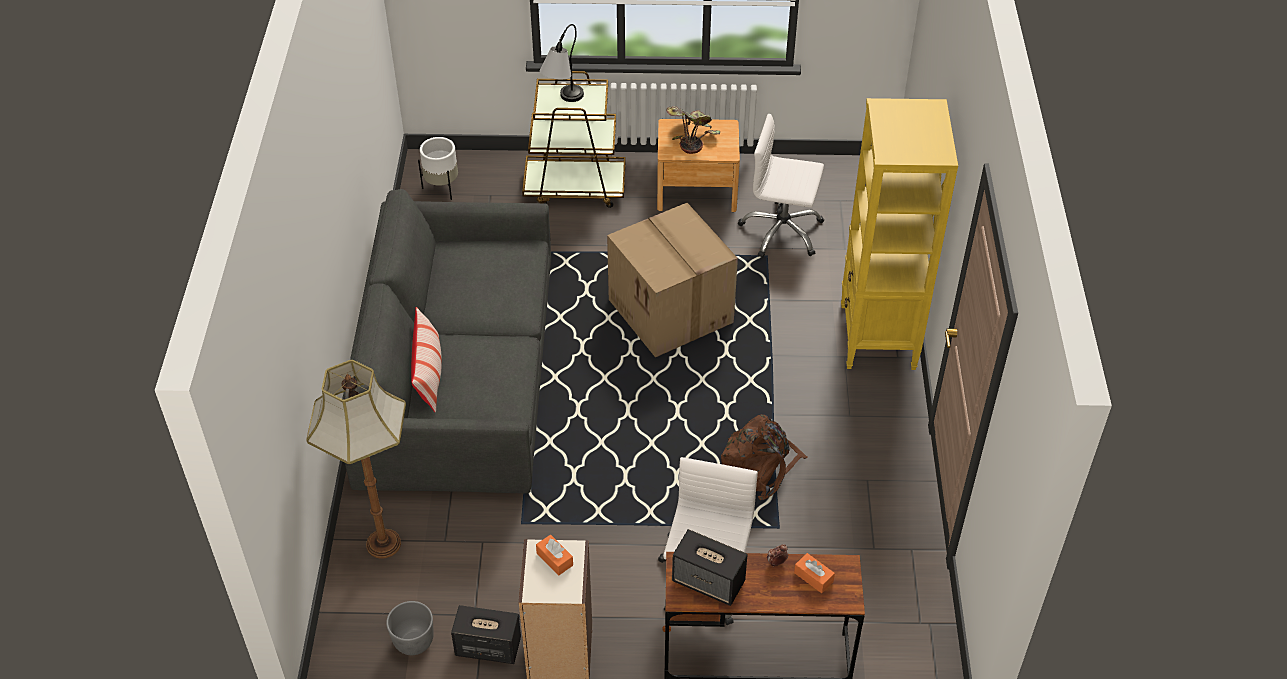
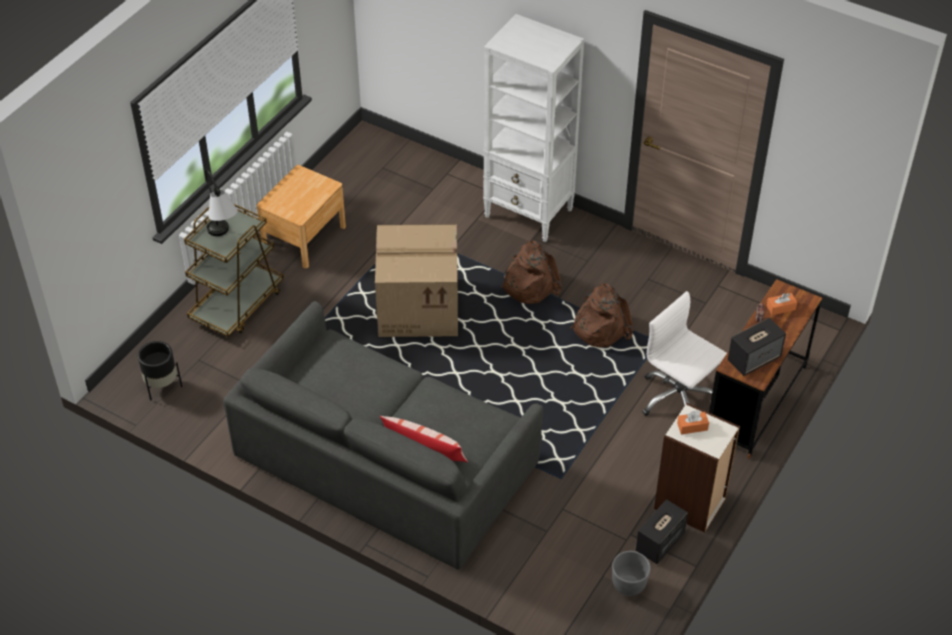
camera: 60 degrees left, 0 degrees up
floor lamp [306,360,406,559] -> none
white planter [418,137,458,200] -> black planter [138,341,182,400]
potted plant [666,106,720,154] -> none
white office chair [738,114,824,258] -> none
yellow bookcase [841,98,958,370] -> white bookcase [483,14,584,242]
none -> brown backpack [500,241,562,304]

